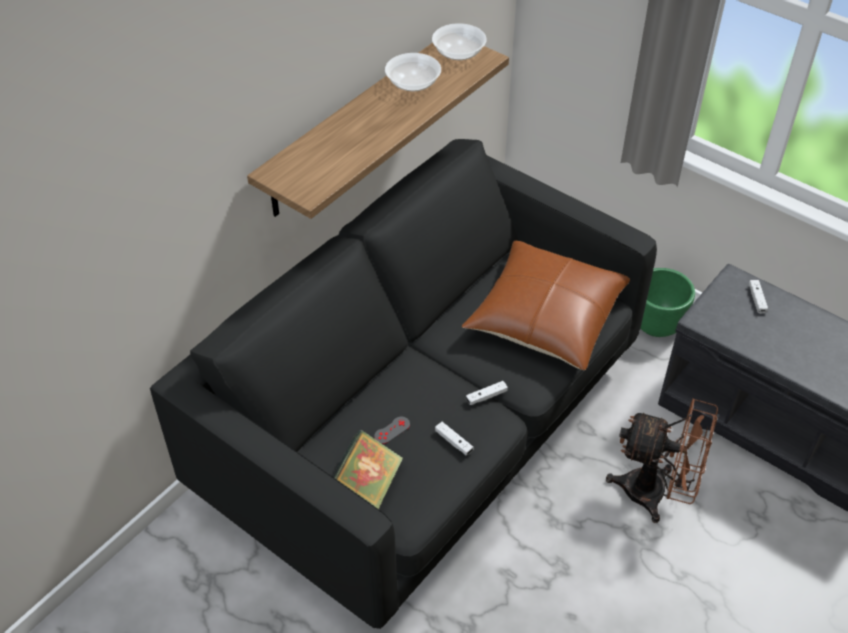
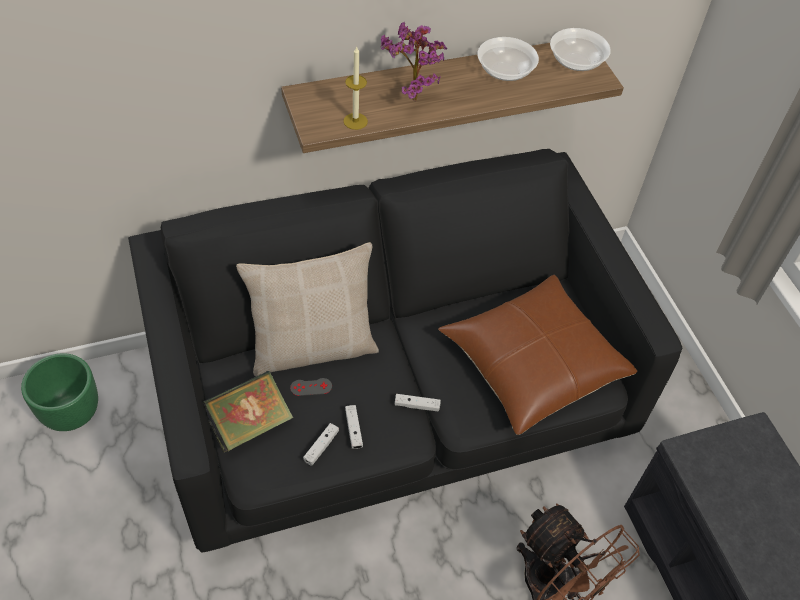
camera: 30 degrees right, 5 degrees up
green planter [640,268,695,337] -> green planter moved to [21,353,98,431]
white game controller [749,280,768,314] -> white game controller moved to [303,423,339,466]
none -> beige pillow [236,242,379,376]
none -> candle [343,46,368,130]
none -> potted plant [381,22,447,102]

